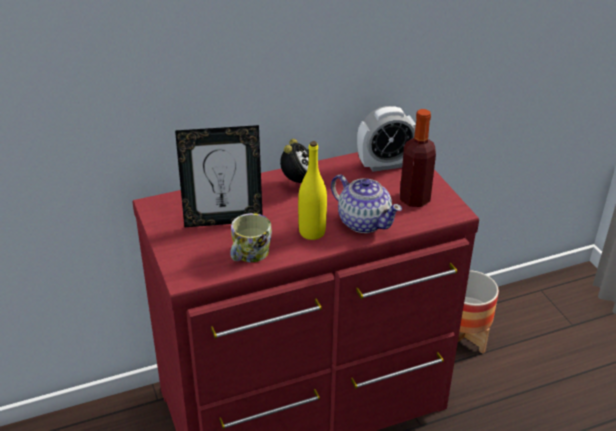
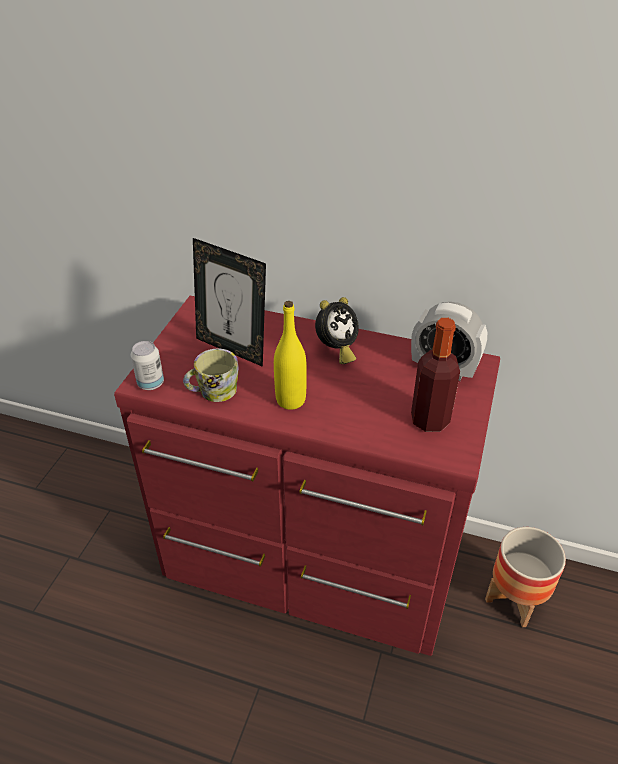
camera: 40 degrees right, 5 degrees up
teapot [331,174,402,233] -> none
none -> can [131,341,164,390]

